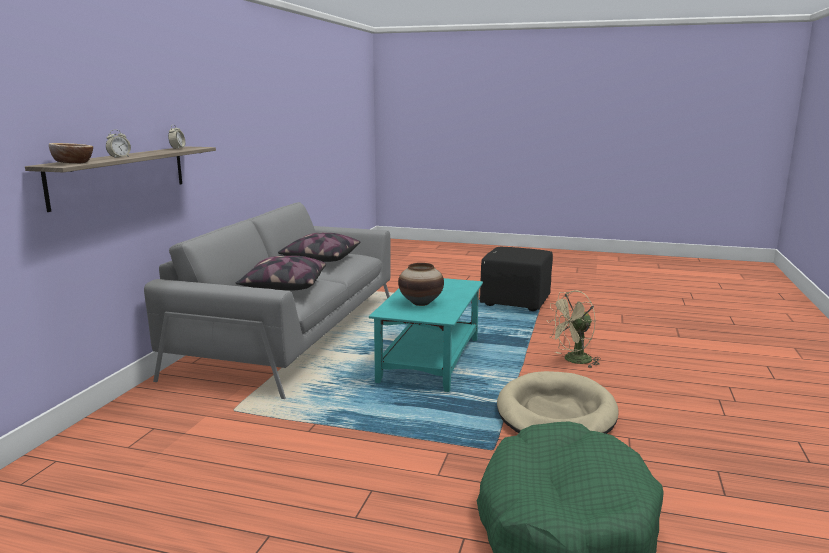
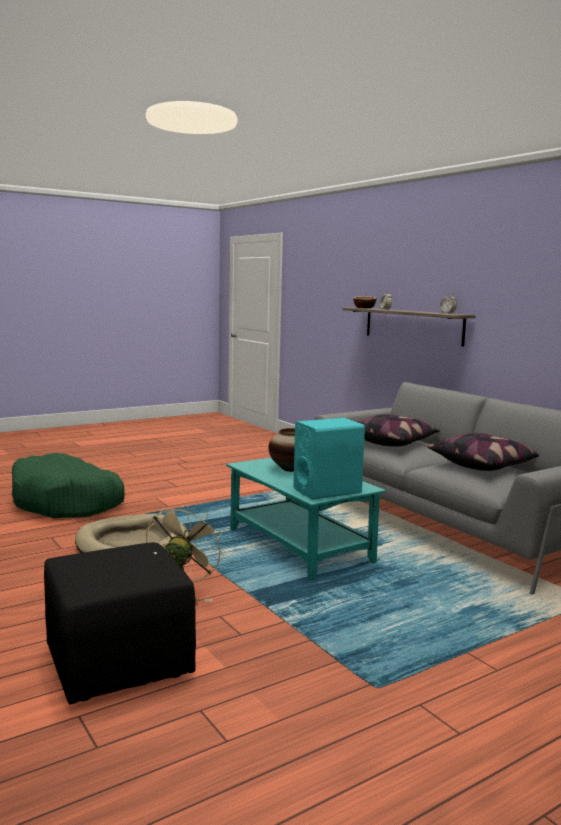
camera: 130 degrees right, 5 degrees down
black ottoman [480,247,553,311] -> black ottoman moved to [44,542,196,705]
none -> turquoise speaker [293,418,365,500]

